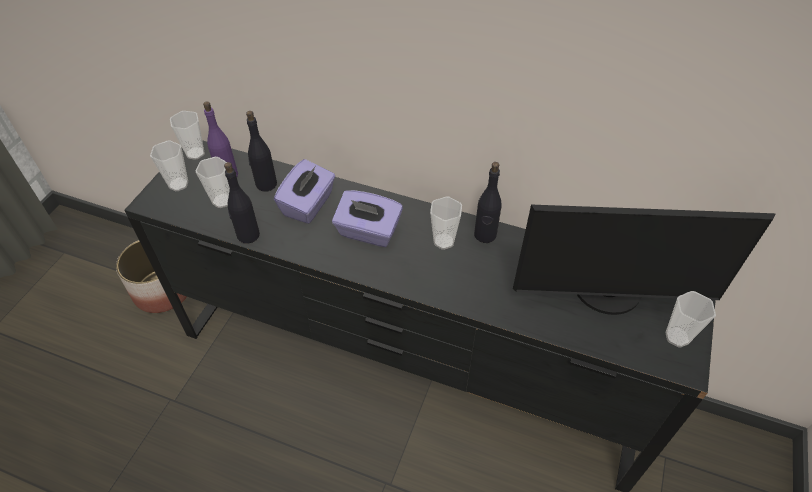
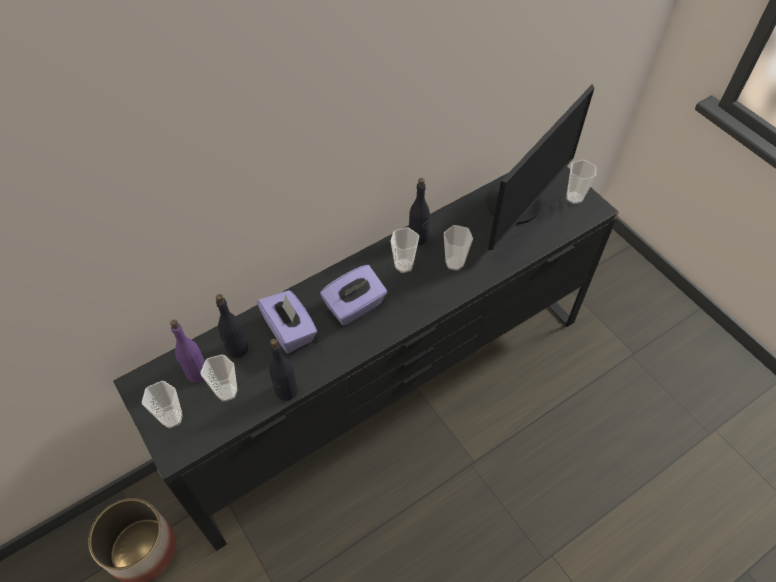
camera: 55 degrees left, 5 degrees up
cup [170,111,205,160] -> cup moved to [444,225,473,271]

